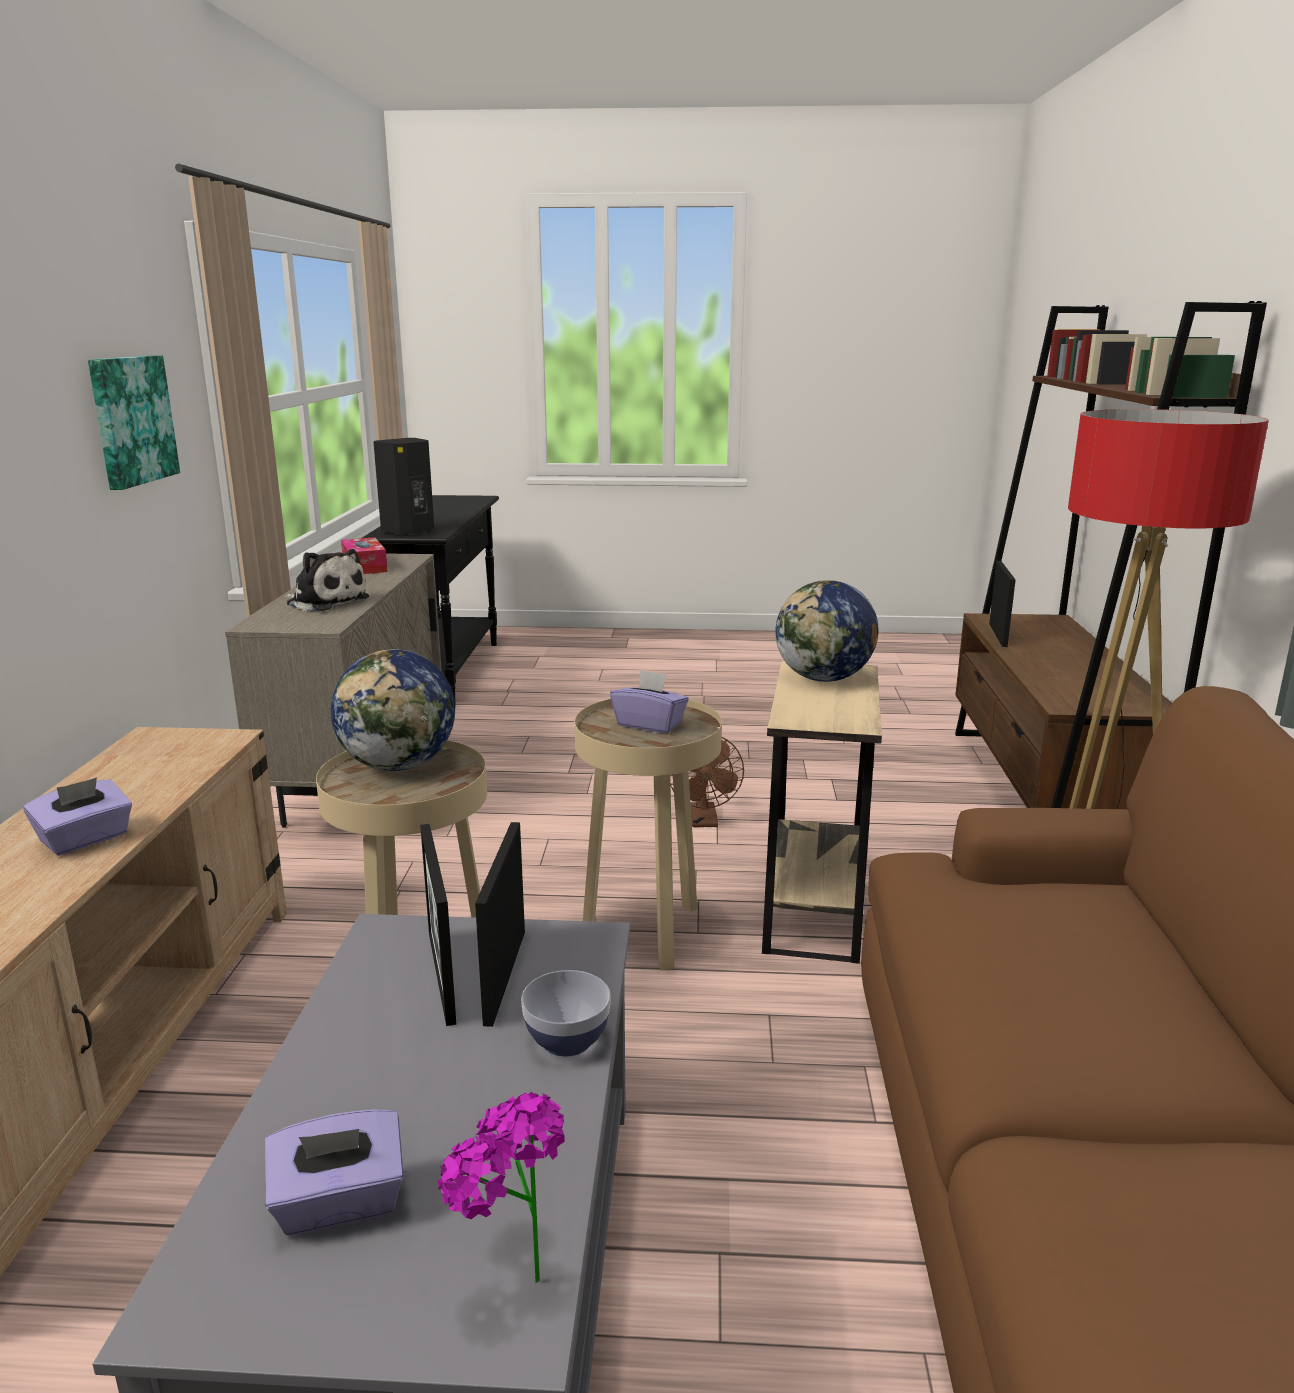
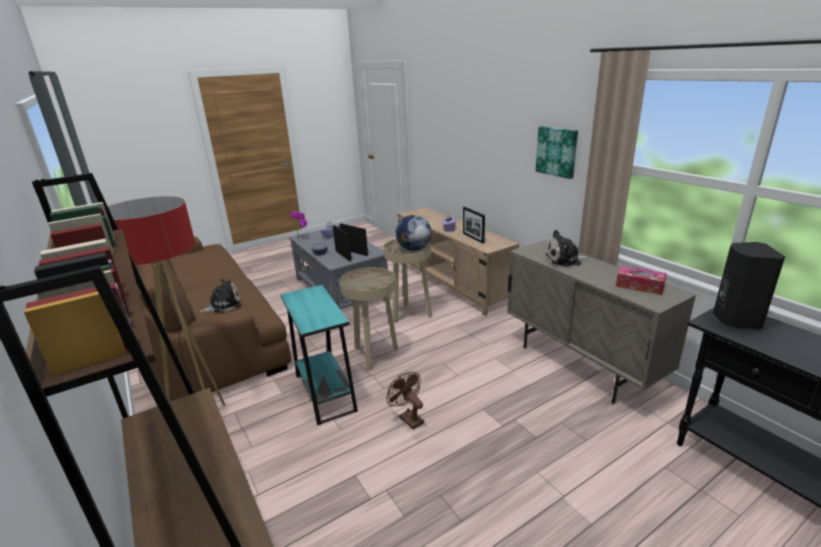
camera: 145 degrees right, 5 degrees up
purple tissue box [610,670,689,733] -> none
beige side table [762,661,882,964] -> turquoise side table [280,285,358,425]
globe [775,580,879,682] -> none
picture frame [989,561,1016,647] -> picture frame moved to [463,207,485,244]
none -> plush toy [199,278,242,313]

